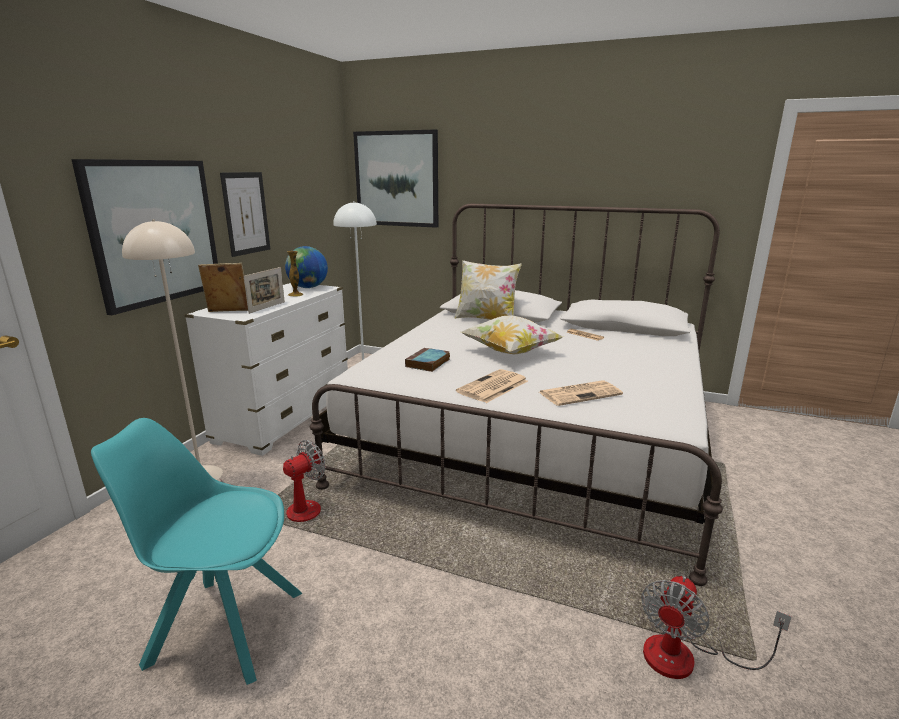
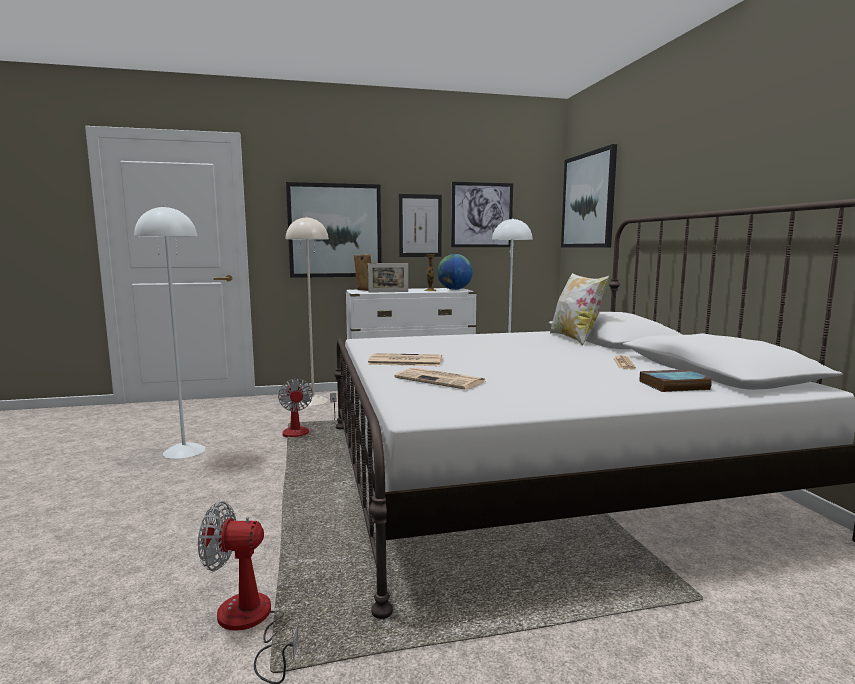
camera: 55 degrees right, 10 degrees down
turquoise chair [91,418,303,685] -> white floor lamp [134,205,205,459]
fan [220,440,326,522] -> fan turned 60 degrees clockwise [278,378,336,438]
book [405,347,450,372] -> book moved to [640,369,713,392]
pillow [461,315,565,354] -> none
none -> picture [451,182,513,247]

